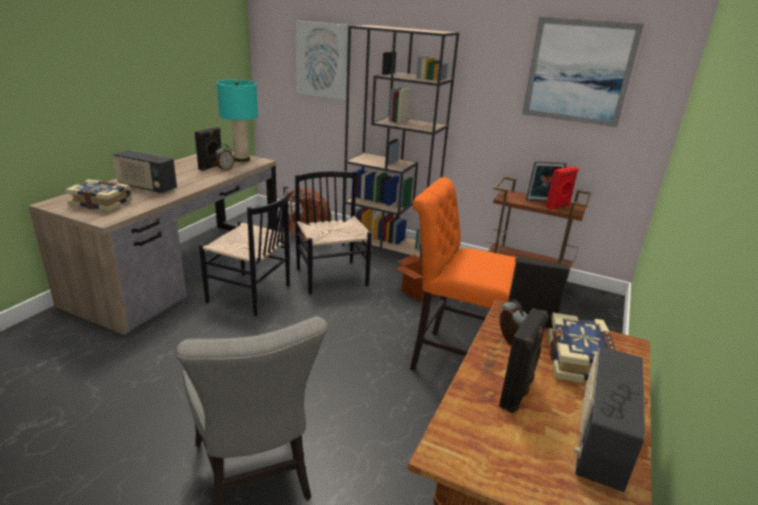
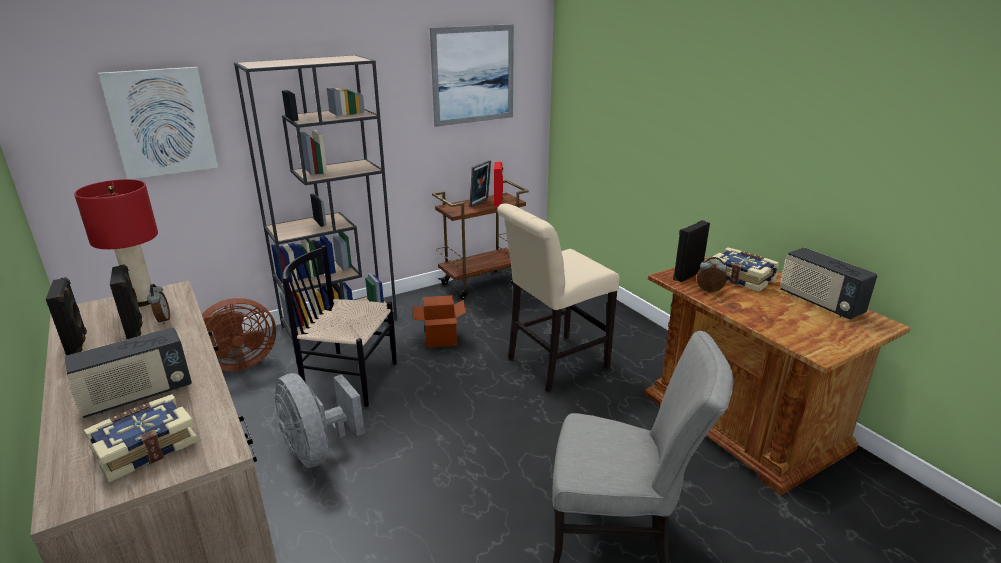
camera: 55 degrees left, 0 degrees up
black chair [199,186,290,316] -> grey fan [274,373,365,468]
turquoise table lamp [217,80,258,162] -> red table lamp [74,179,158,307]
orange stool [410,177,516,370] -> beige stool [497,203,620,392]
black speaker [499,308,549,413] -> black speaker moved to [46,277,87,356]

